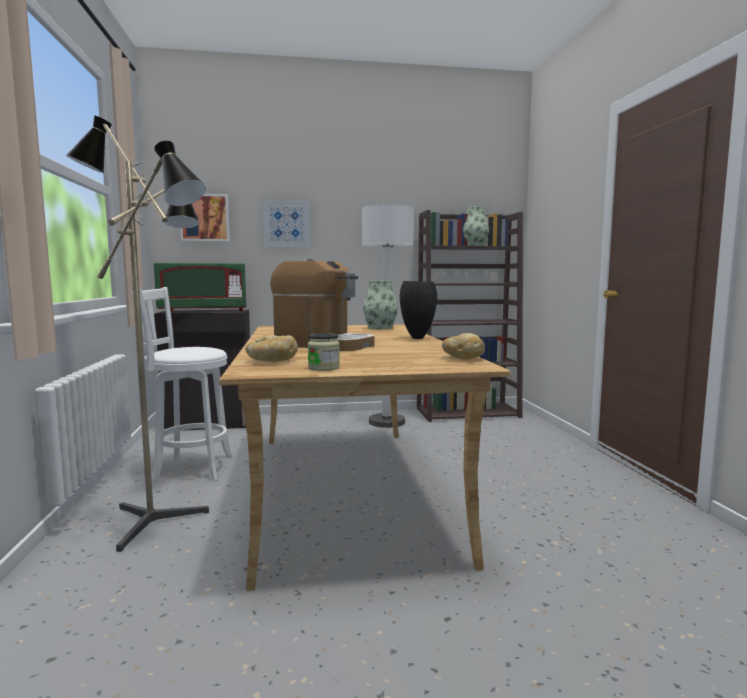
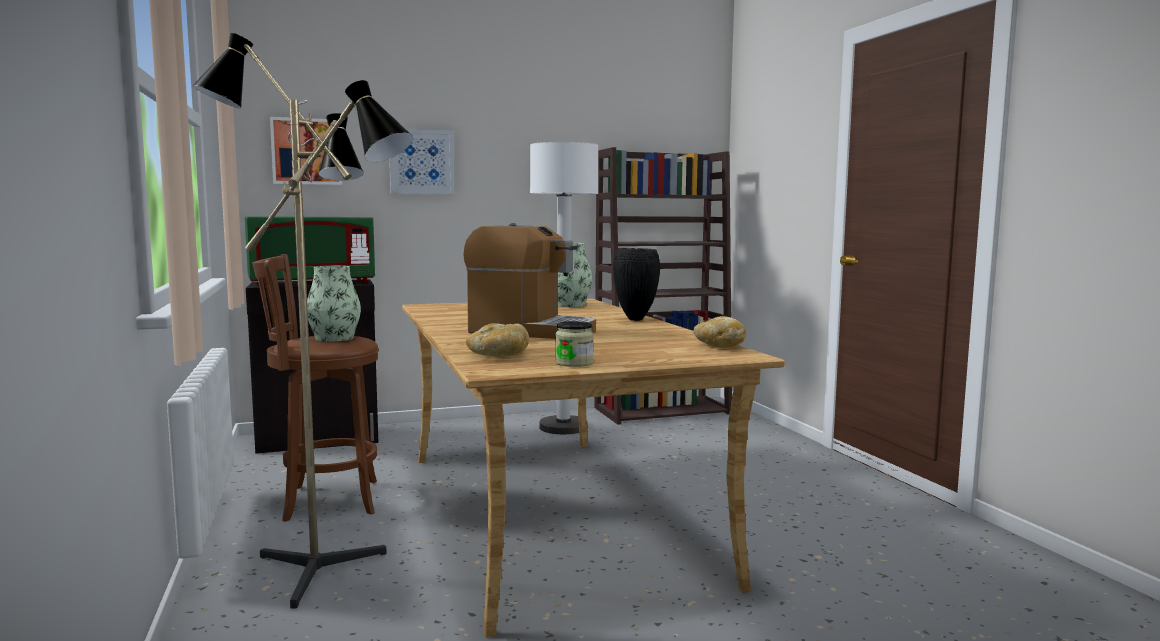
camera: 10 degrees left, 0 degrees up
white stool [132,287,232,482] -> brown stool [252,254,379,522]
vase [463,206,489,246] -> vase moved to [307,266,361,342]

